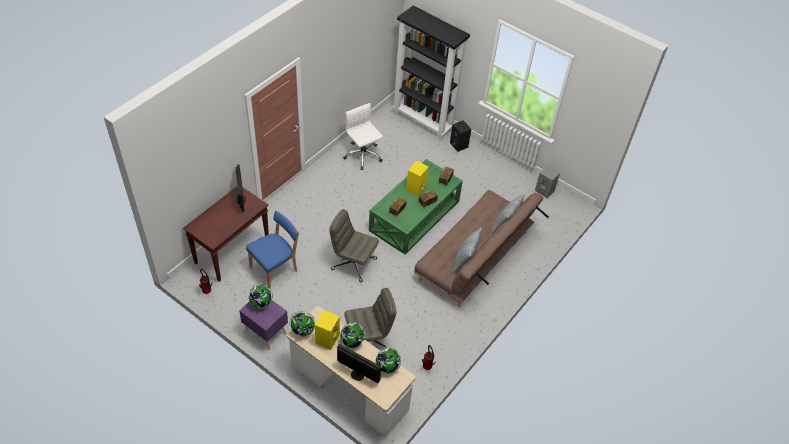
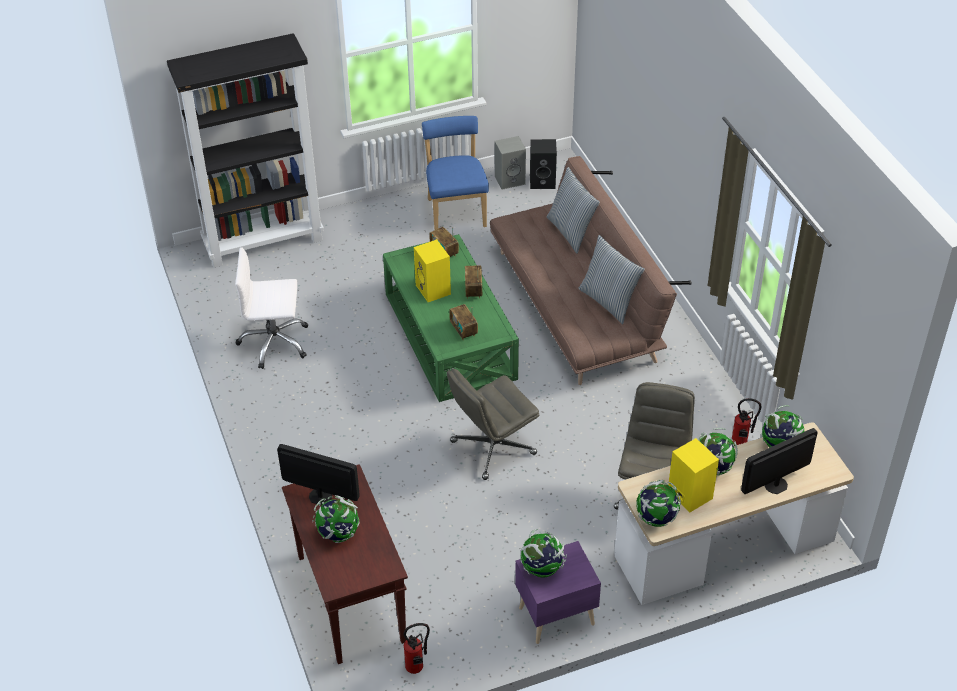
camera: 55 degrees left, 5 degrees down
blue chair [246,211,299,289] -> blue chair moved to [422,116,489,230]
black speaker [450,120,471,152] -> black speaker moved to [530,139,557,189]
none -> globe [312,495,360,543]

